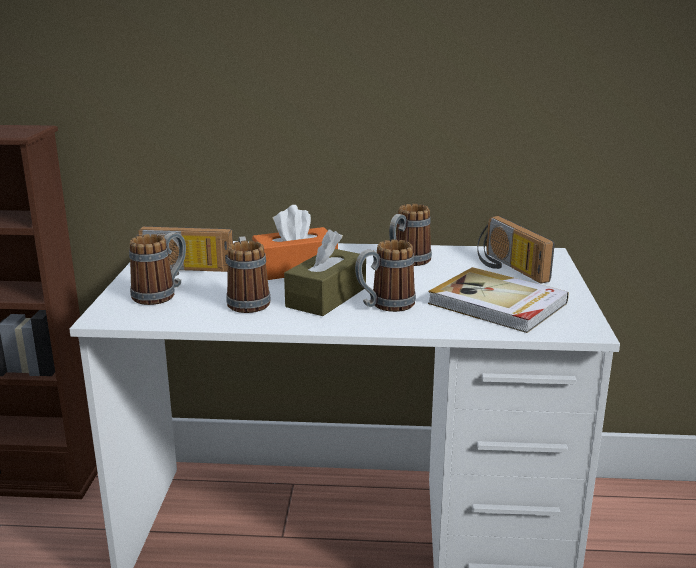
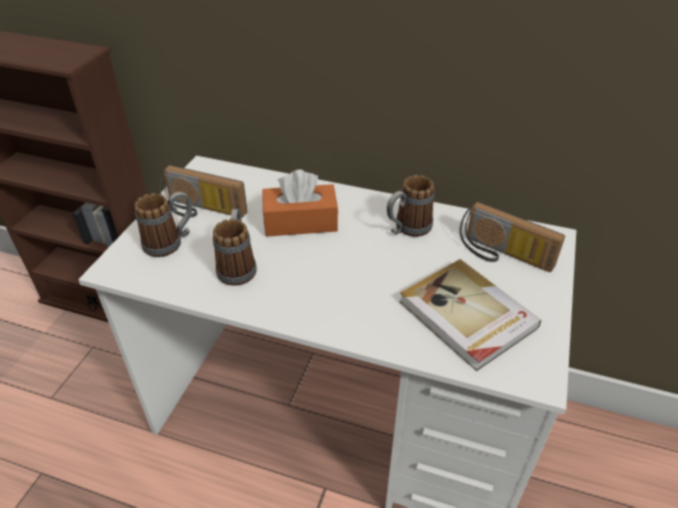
camera: 15 degrees right, 20 degrees up
brown tissue box [284,230,366,316] -> none
mug [355,239,416,312] -> none
radio [477,216,555,284] -> radio turned 45 degrees counterclockwise [460,202,565,272]

